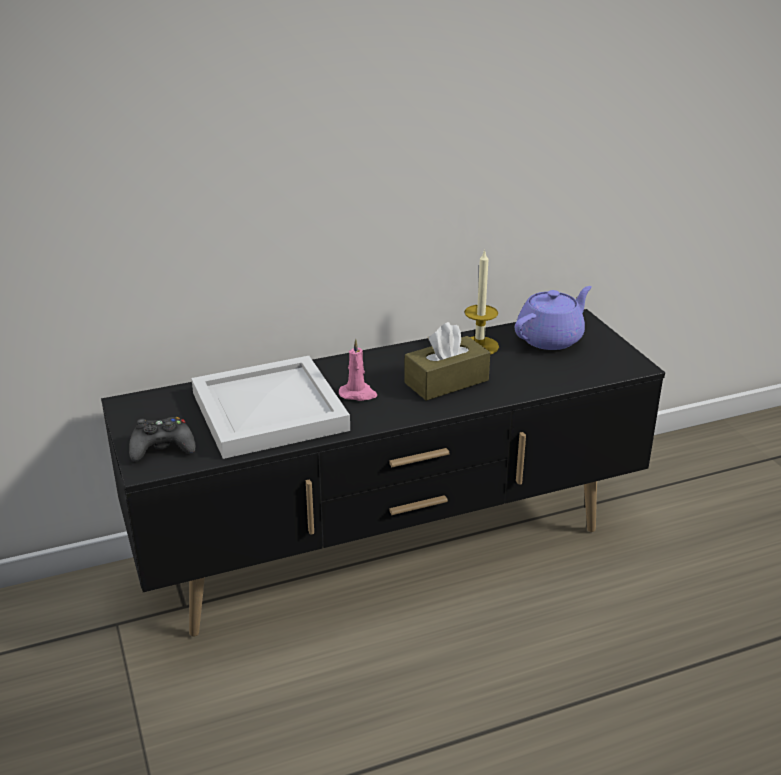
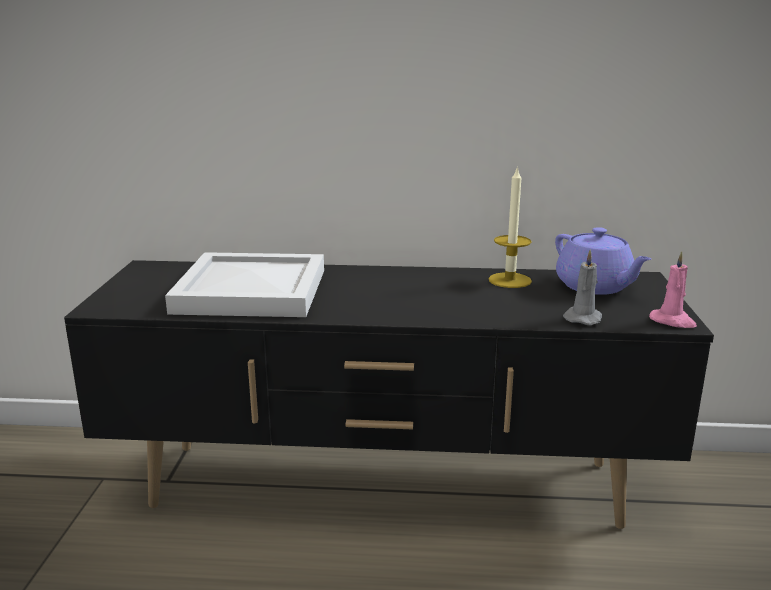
camera: 25 degrees right, 10 degrees down
black game controller [129,417,196,461] -> none
pink candle [339,339,377,401] -> pink candle moved to [649,251,697,328]
brown tissue box [404,322,490,401] -> none
purple teapot [515,286,592,350] -> purple teapot turned 75 degrees clockwise [555,227,651,295]
none -> grey candle [563,249,602,325]

